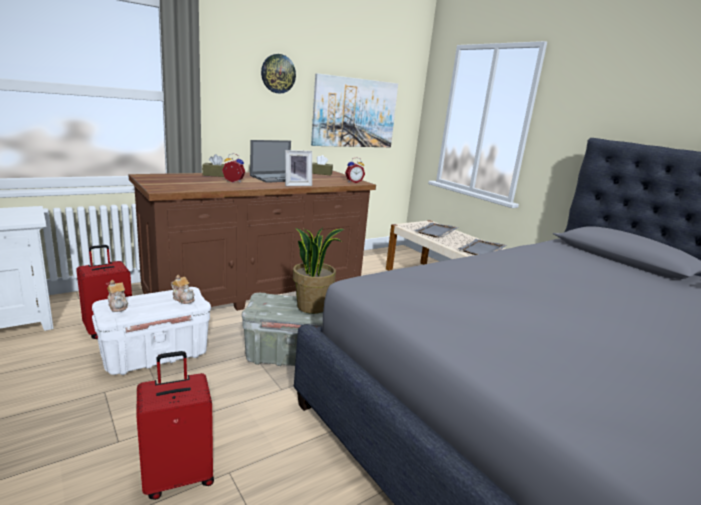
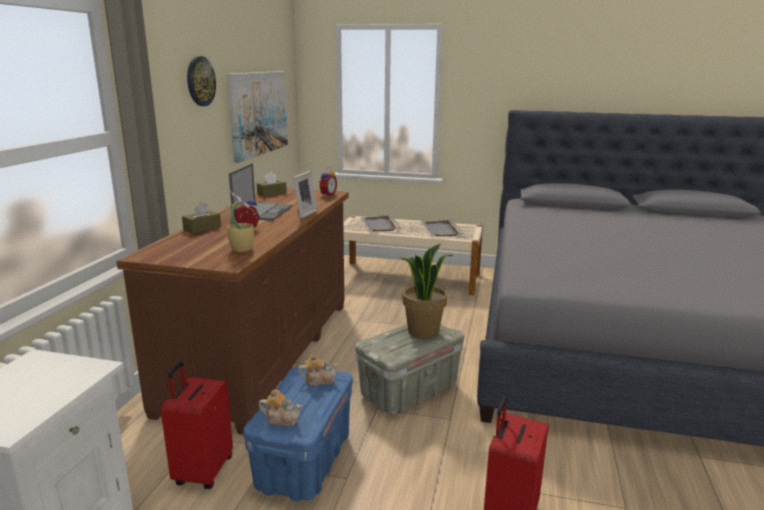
camera: 40 degrees left, 0 degrees up
white storage box [92,287,211,375] -> blue storage box [243,366,353,501]
none -> potted plant [225,190,254,252]

